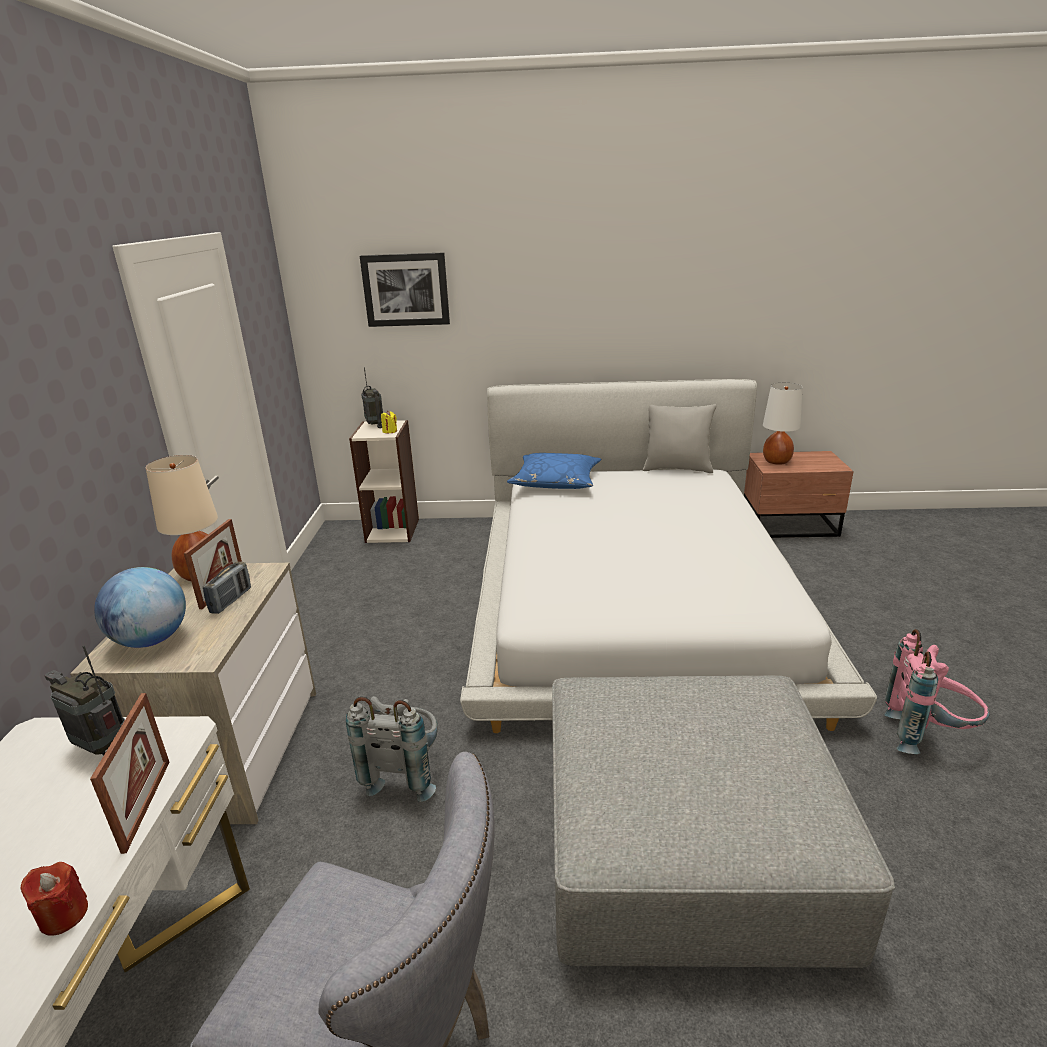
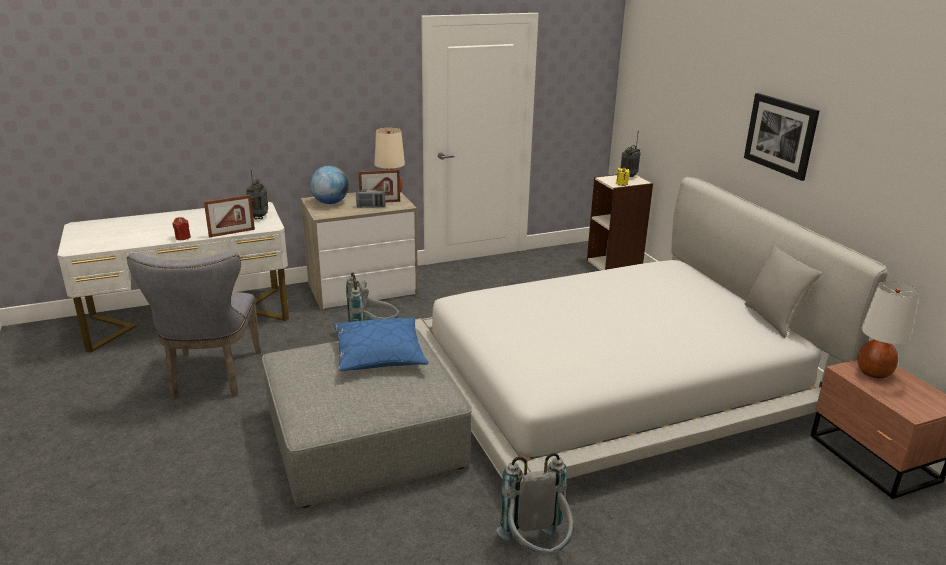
camera: 65 degrees right, 0 degrees up
picture [360,252,450,327] -> picture moved to [744,93,819,181]
blue pillow [507,453,601,489] -> blue pillow moved to [334,318,428,371]
pink backpack [884,629,990,754] -> grey backpack [496,453,574,554]

